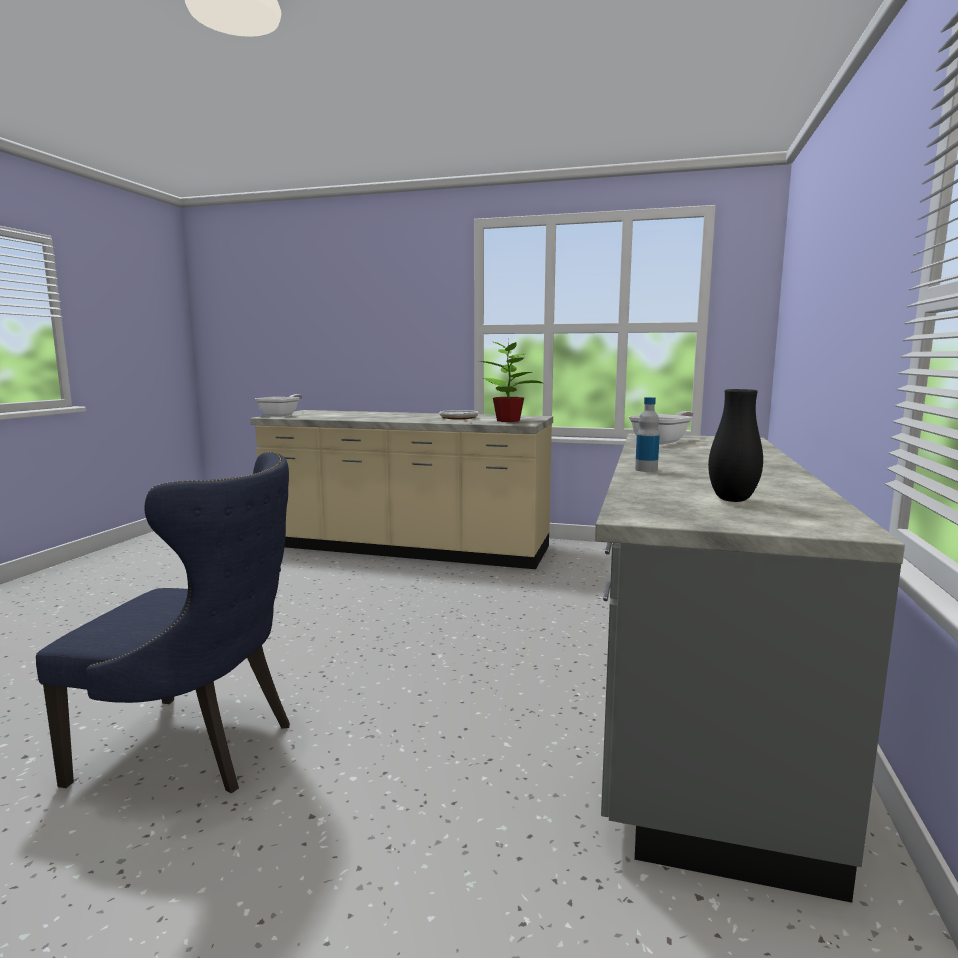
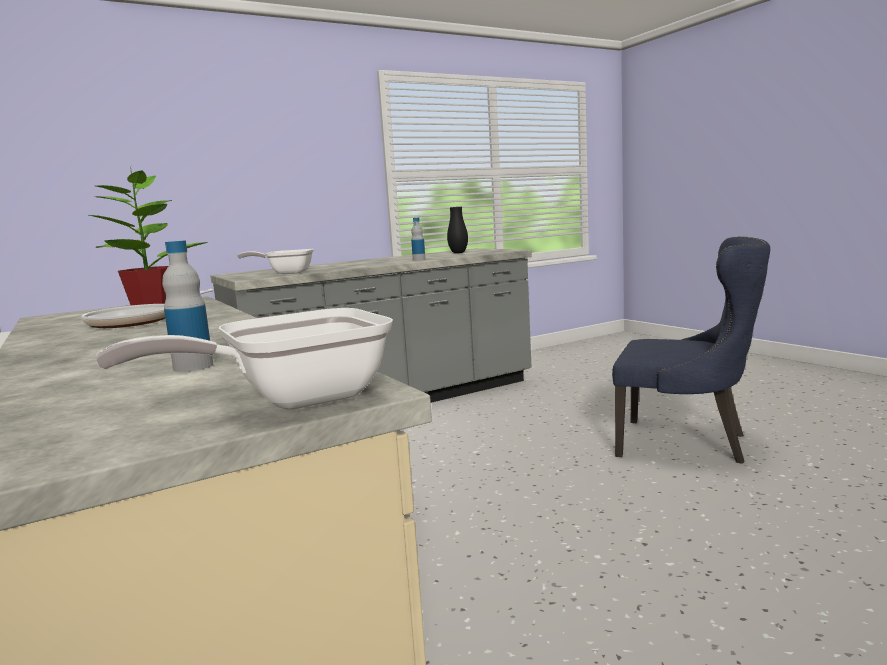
camera: 135 degrees left, 0 degrees up
blue chair [36,452,290,793] -> blue chair turned 150 degrees clockwise [612,236,770,464]
none -> bottle [162,240,213,372]

